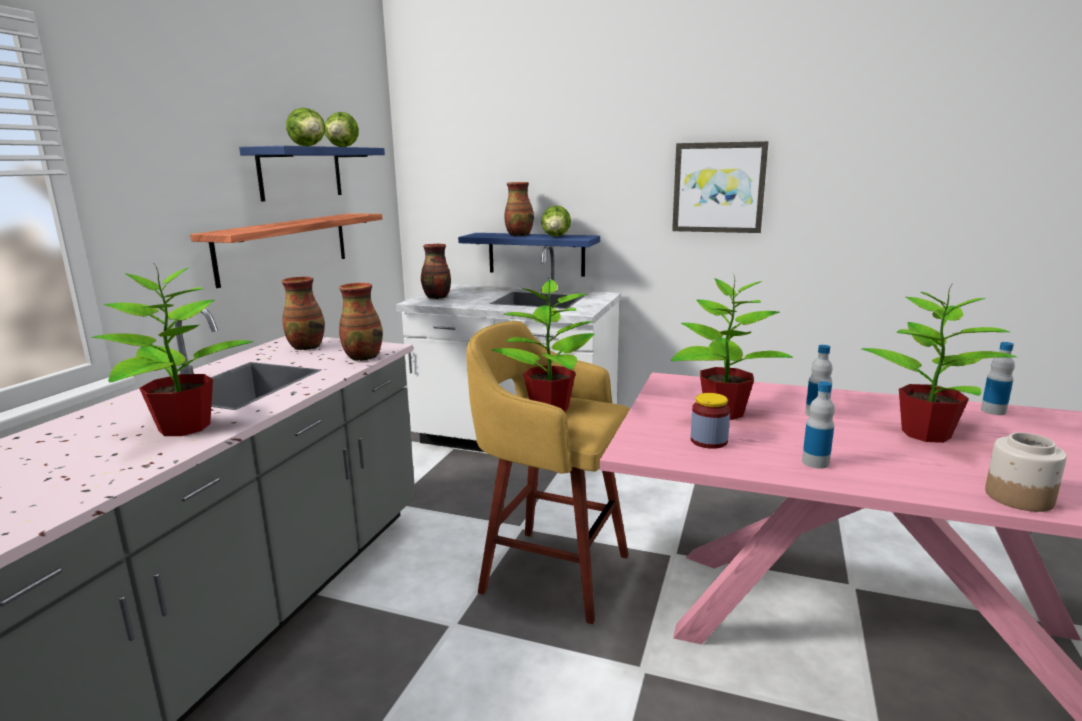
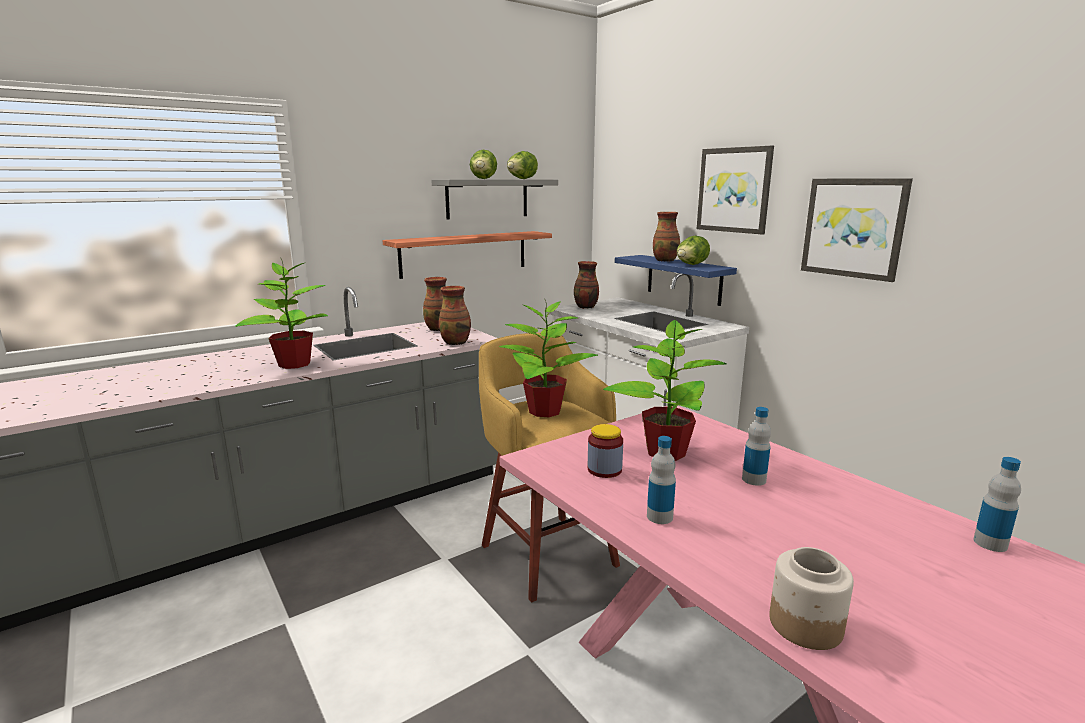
camera: 35 degrees right, 0 degrees up
blue shelf [239,146,385,202] -> grey shelf [431,179,558,219]
potted plant [862,283,1017,443] -> none
none -> picture [697,146,774,235]

